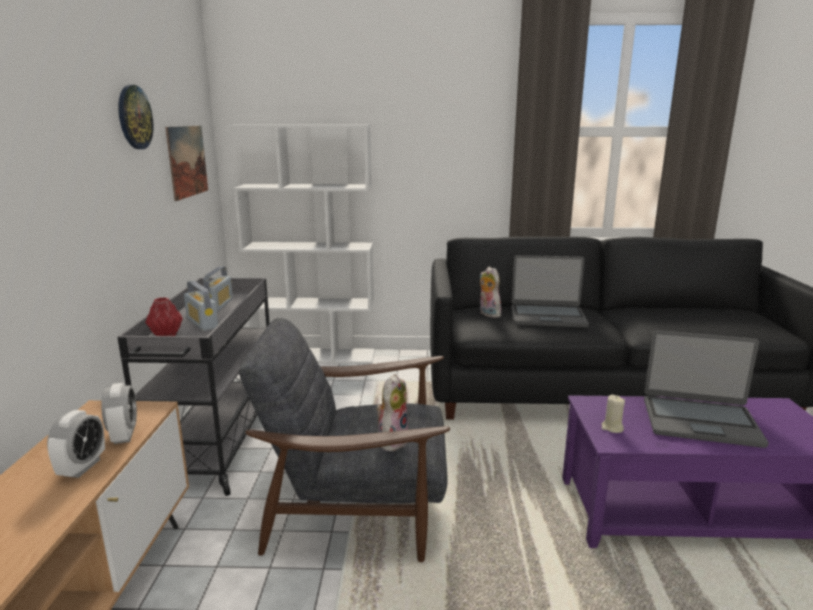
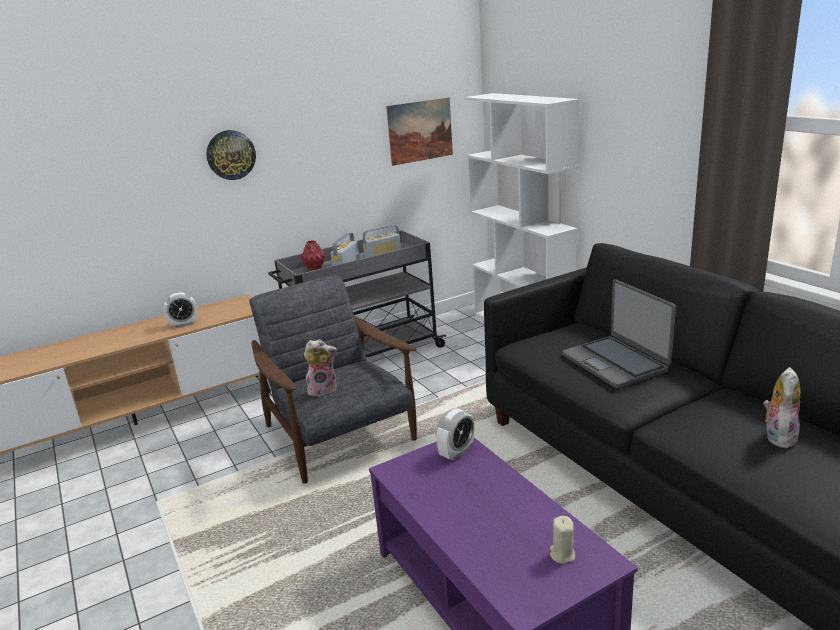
camera: 60 degrees right, 5 degrees up
alarm clock [101,383,137,444] -> alarm clock moved to [436,408,474,461]
wall clock [118,85,153,149] -> wall clock moved to [206,130,256,180]
plush toy [480,267,501,318] -> plush toy moved to [763,367,801,448]
beige candle [601,395,625,433] -> beige candle moved to [550,516,575,564]
laptop [644,330,768,448] -> none

